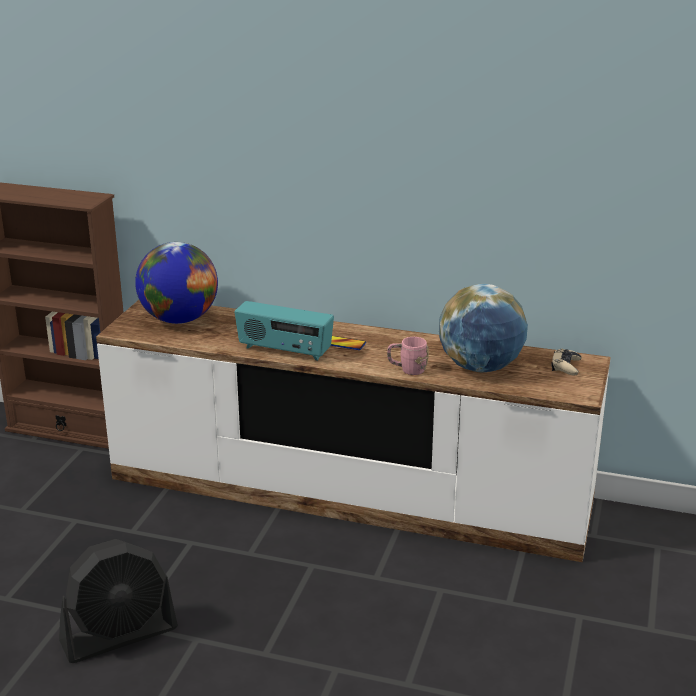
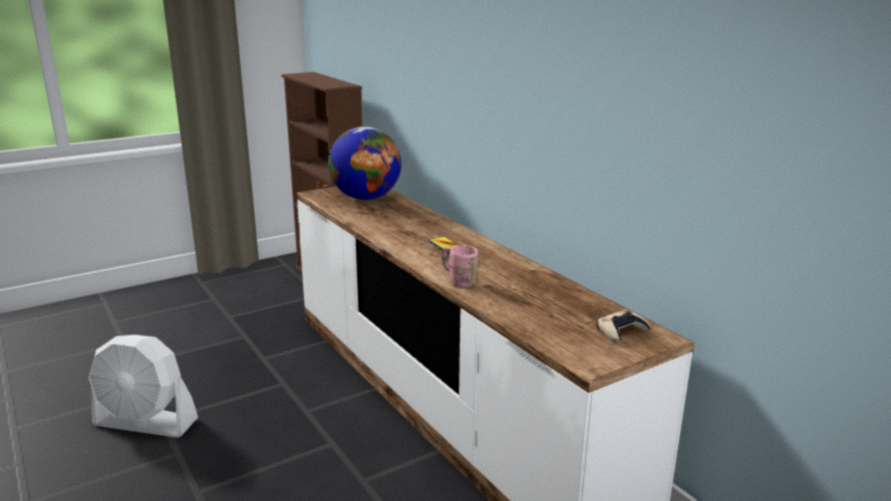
camera: 40 degrees right, 5 degrees down
black fan [59,539,178,663] -> white fan [89,335,198,438]
radio [235,301,334,361] -> none
globe [439,284,528,372] -> none

